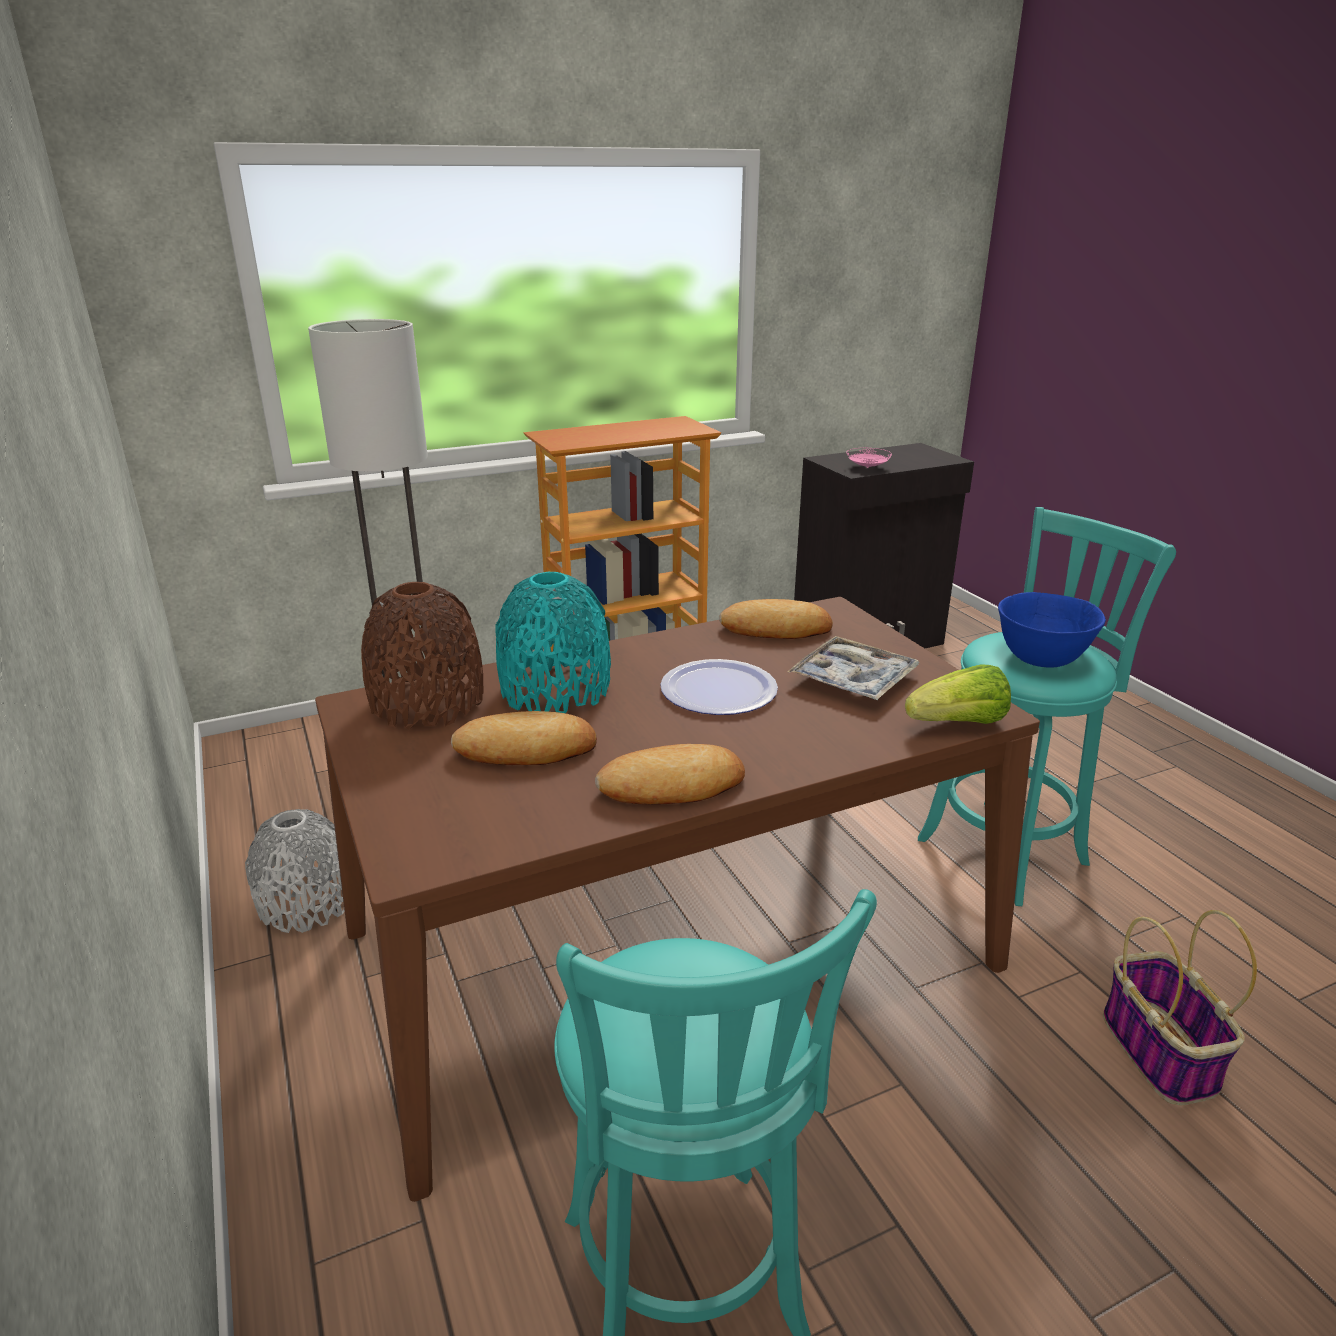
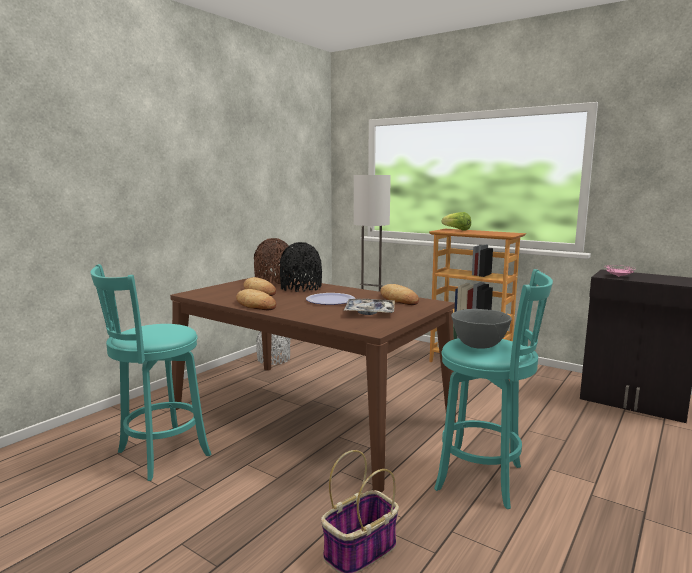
camera: 60 degrees right, 15 degrees down
turquoise vase [495,572,611,713] -> black vase [280,242,322,292]
lettuce [905,664,1011,724] -> lettuce moved to [442,212,471,231]
blue bowl [998,592,1106,668] -> grey bowl [451,309,512,349]

